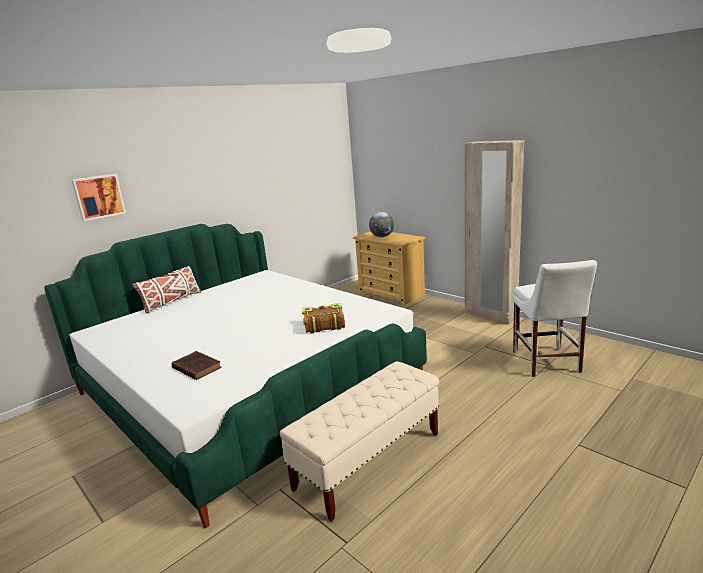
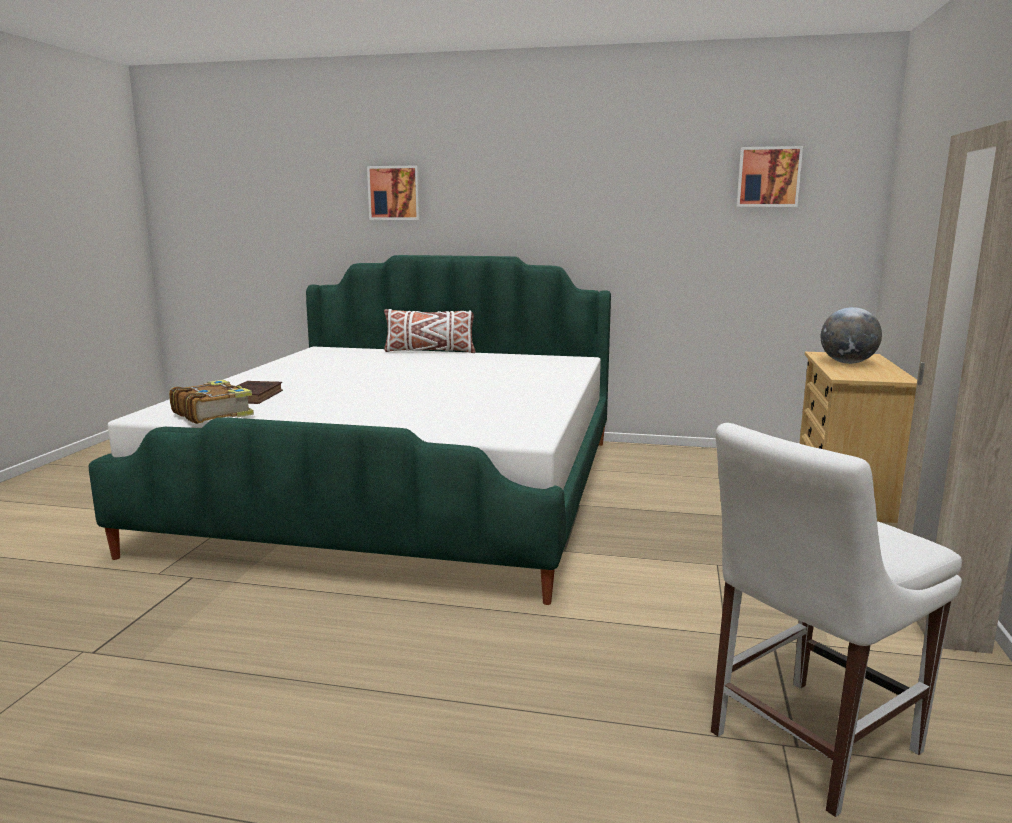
camera: 55 degrees right, 5 degrees down
beige bench [280,361,439,522] -> none
book [302,303,345,333] -> book moved to [169,380,254,424]
none -> picture [737,146,803,207]

